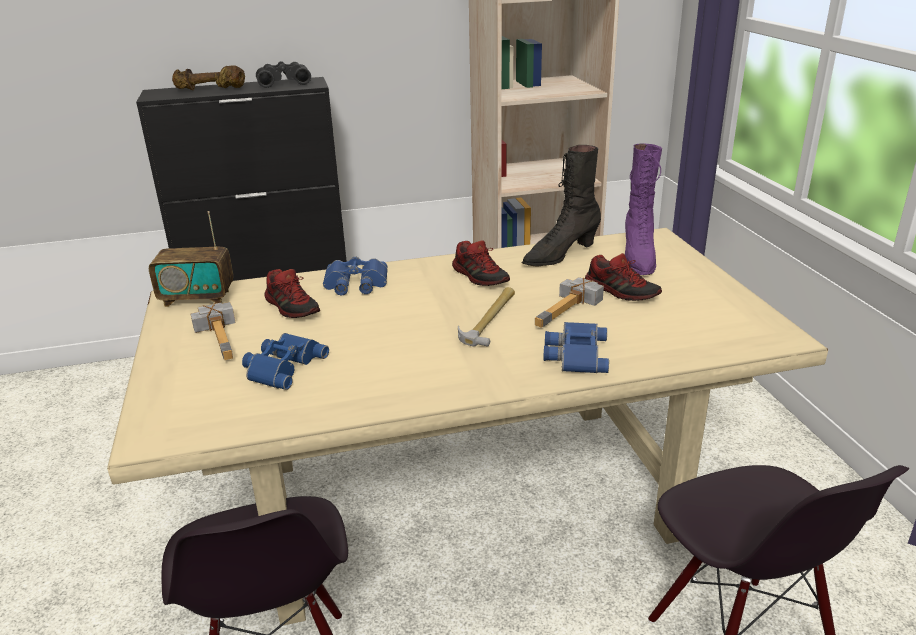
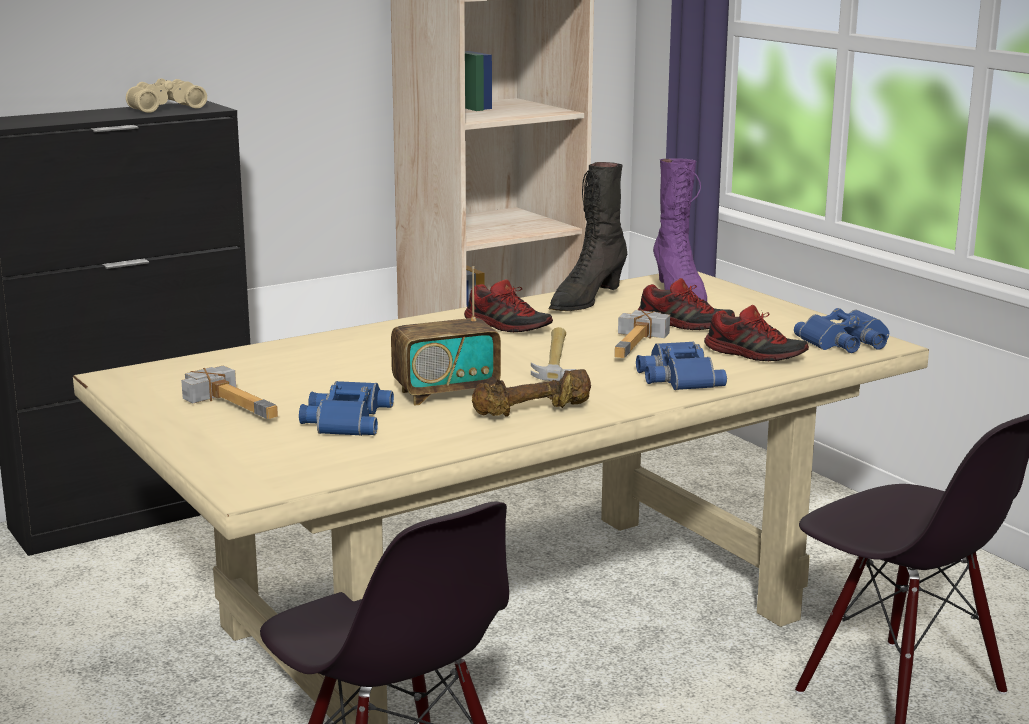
camera: 20 degrees left, 10 degrees down
radio [149,211,233,307] -> radio moved to [391,266,501,406]
brown dumbbell [172,66,245,90] -> brown dumbbell moved to [472,369,591,417]
black binoculars [256,61,311,88] -> beige binoculars [126,78,207,113]
shoe [265,269,320,318] -> shoe moved to [704,305,809,361]
blue binoculars [323,257,388,295] -> blue binoculars moved to [794,308,889,353]

